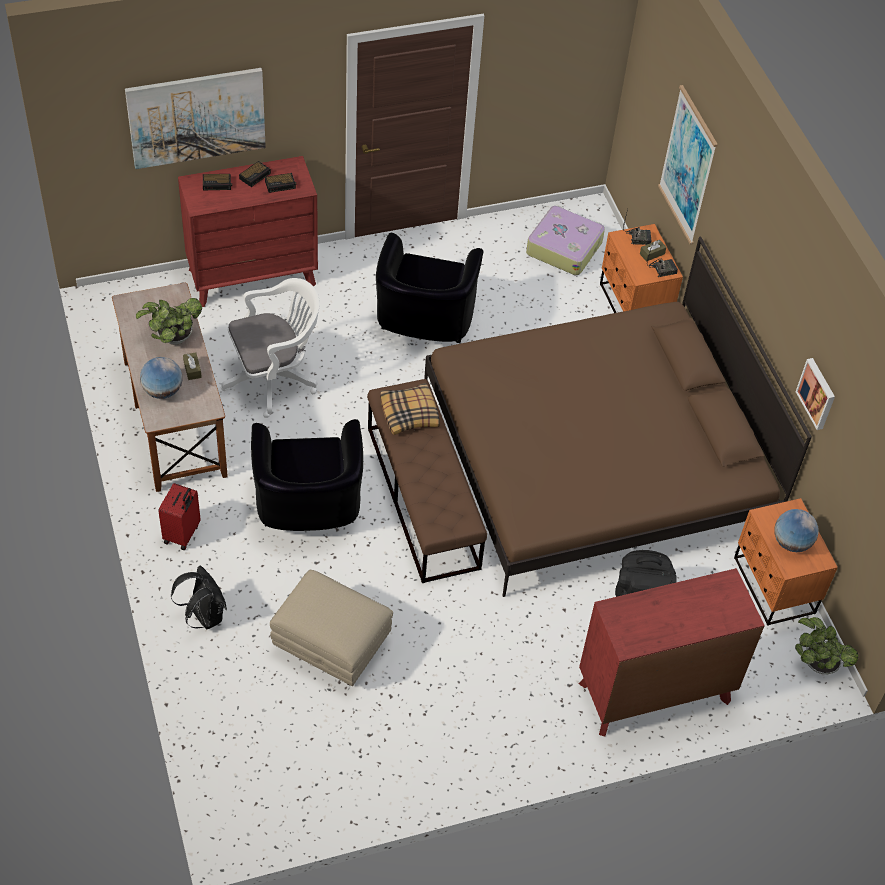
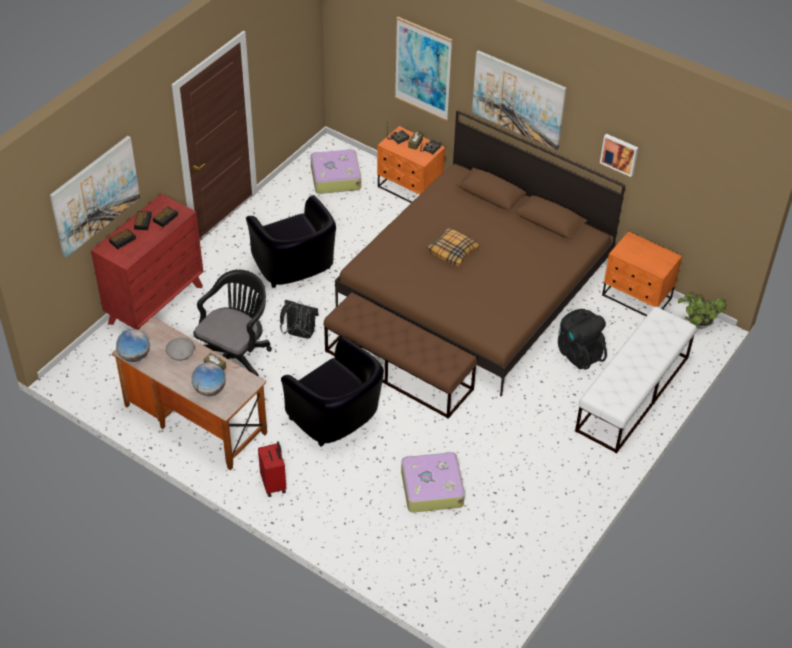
camera: 35 degrees left, 5 degrees down
potted plant [136,298,202,345] -> grey bowl [166,338,195,361]
black backpack [171,565,227,630] -> black backpack moved to [280,300,319,339]
white office chair [221,278,320,418] -> black office chair [193,270,272,376]
beige ottoman [270,570,393,686] -> suitcase [401,451,465,513]
pillow [380,383,440,435] -> pillow moved to [427,228,479,266]
red dresser [578,568,765,736] -> white bench [575,307,697,453]
globe [774,509,819,552] -> globe moved to [116,329,150,362]
none -> picture [472,50,567,150]

